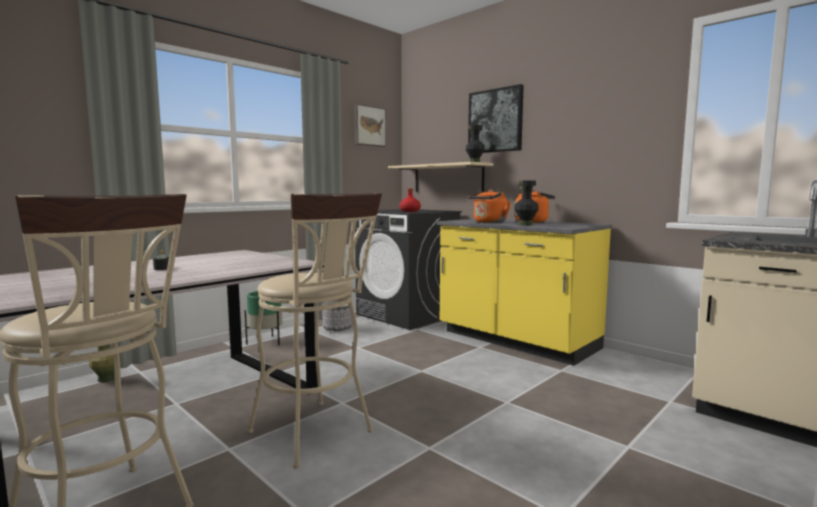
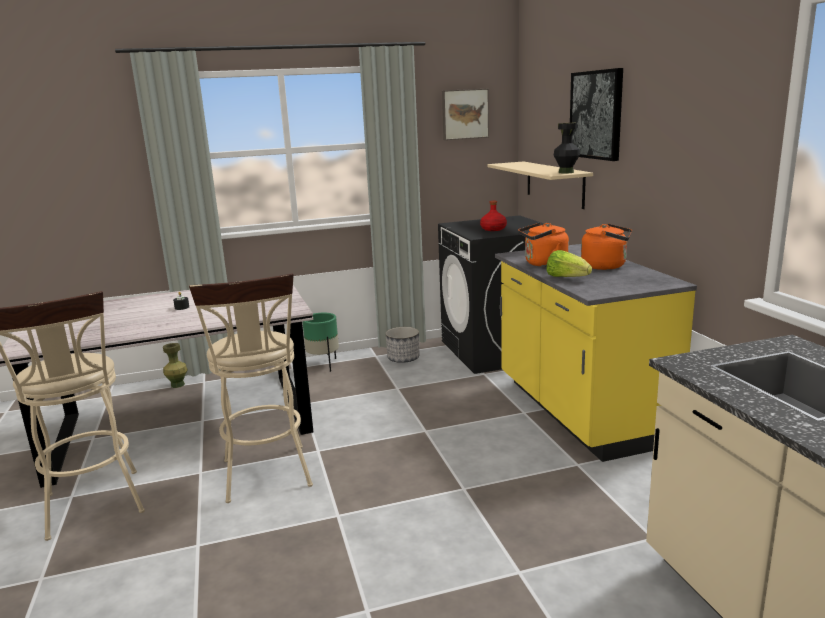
camera: 30 degrees right, 10 degrees up
black vase [514,181,539,226] -> lettuce [547,250,592,277]

